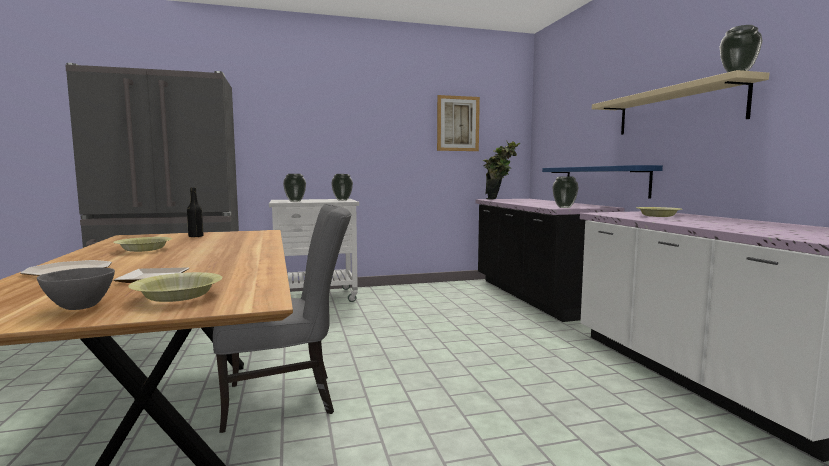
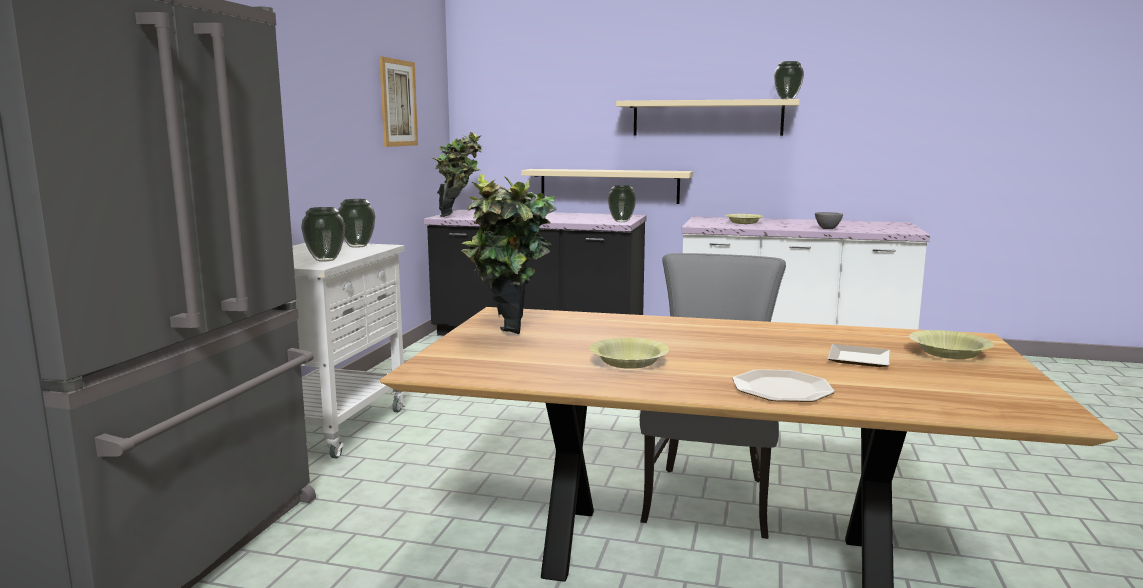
camera: 60 degrees left, 5 degrees up
grey bowl [37,268,115,310] -> grey bowl moved to [815,212,843,229]
black bottle [187,187,204,237] -> potted plant [461,174,557,334]
blue shelf [542,165,663,198] -> beige shelf [521,169,693,204]

